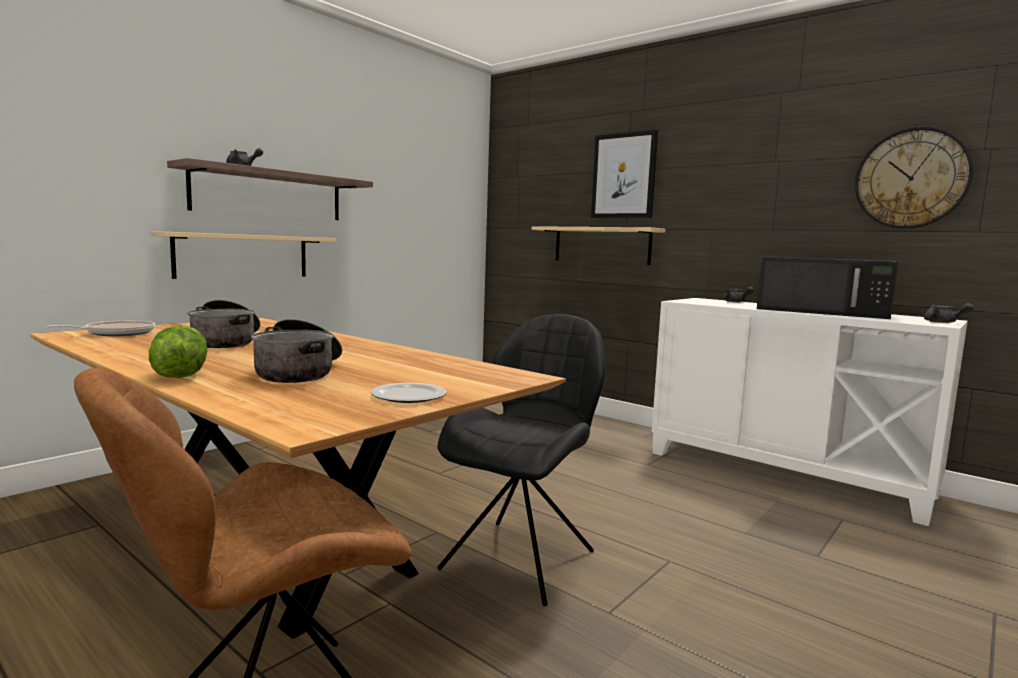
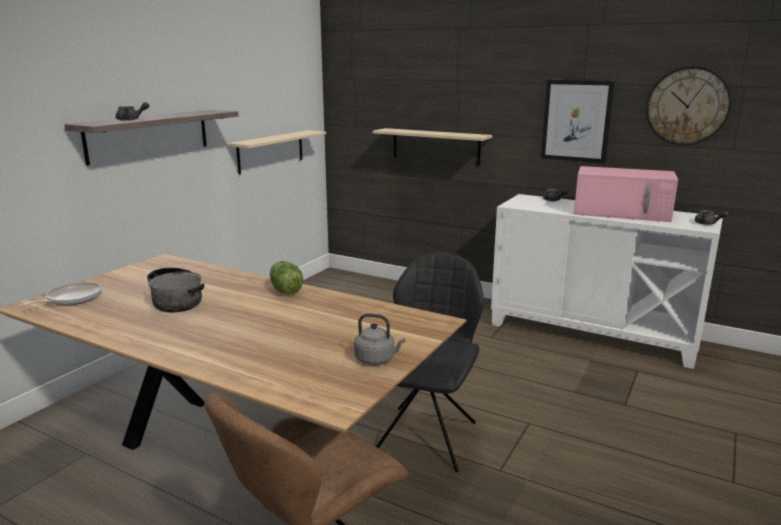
camera: 10 degrees left, 10 degrees up
lettuce [149,326,207,378] -> lettuce moved to [270,261,303,294]
beige shelf [151,231,336,279] -> beige shelf moved to [227,130,326,174]
cooking pot [251,319,342,383] -> none
plate [371,383,446,403] -> grey kettle [354,313,405,365]
picture [591,130,658,218] -> picture moved to [541,80,615,164]
black microwave [757,256,898,319] -> pink microwave [574,166,678,222]

